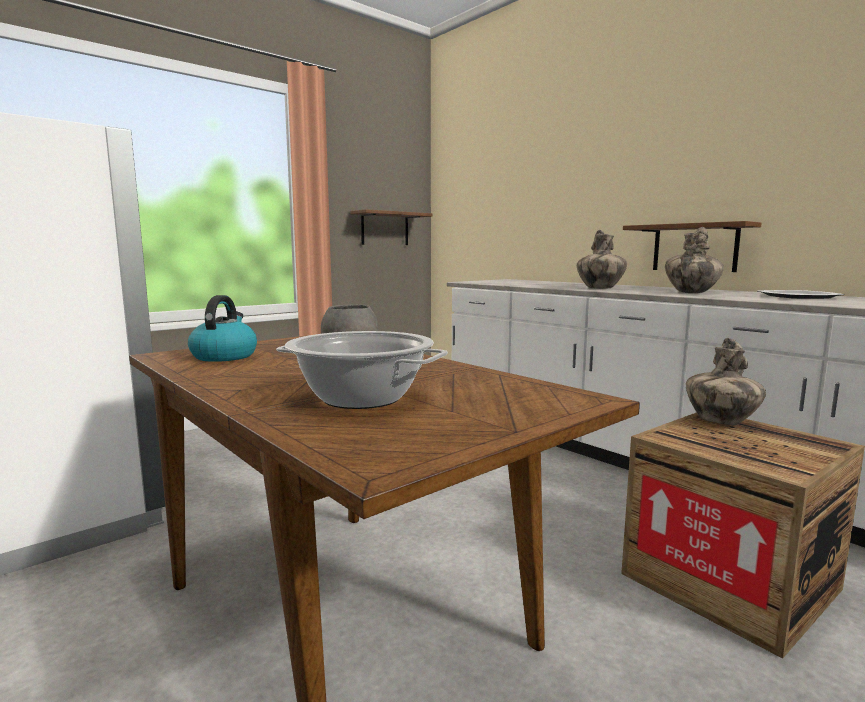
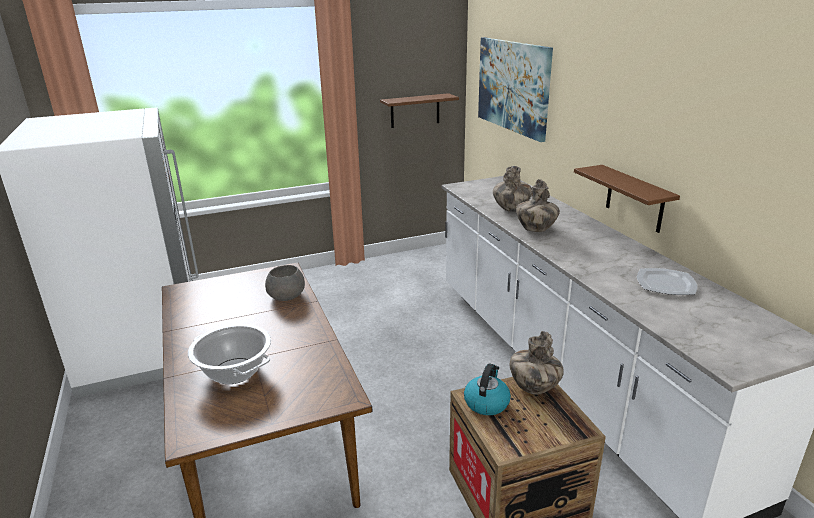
camera: 20 degrees right, 15 degrees up
kettle [188,295,257,362] -> kettle moved to [464,363,511,415]
vase [665,227,724,293] -> vase moved to [493,166,532,212]
none -> picture [478,37,553,142]

